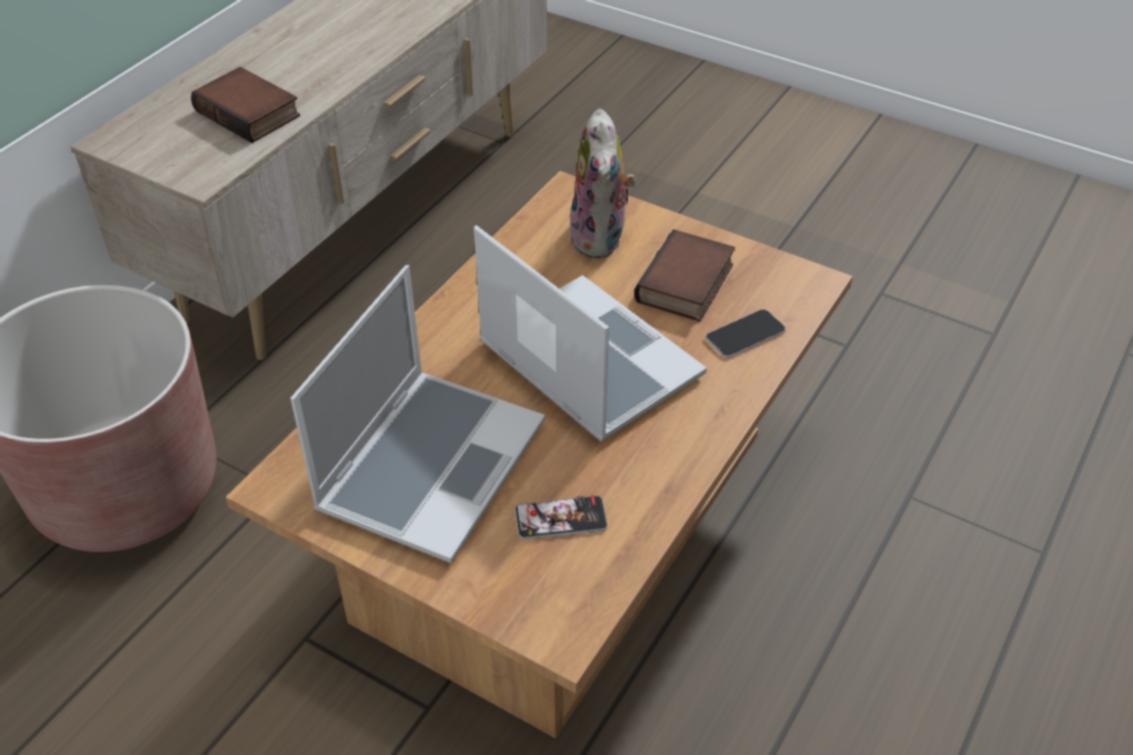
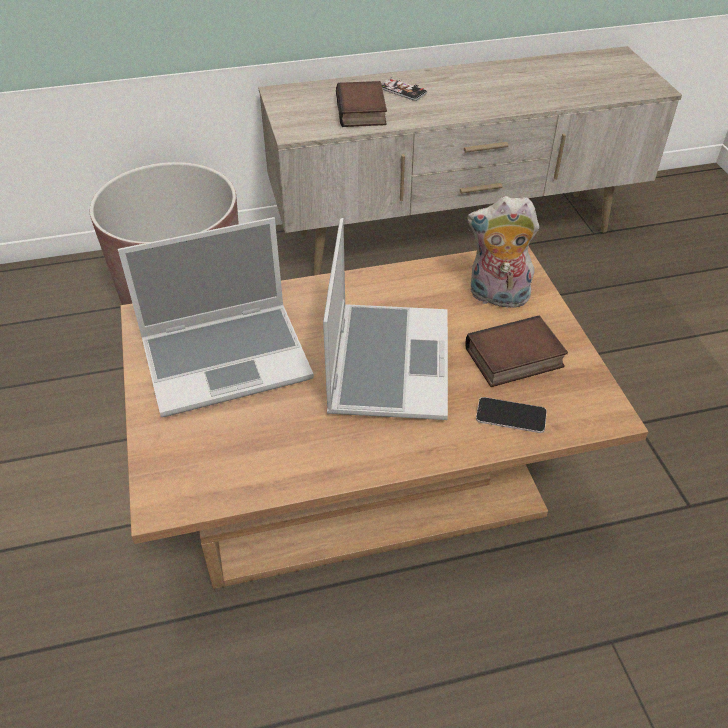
camera: 45 degrees right, 0 degrees up
phone [515,495,608,540] -> phone moved to [381,77,427,101]
plush toy [569,108,636,258] -> plush toy turned 60 degrees clockwise [467,196,539,308]

